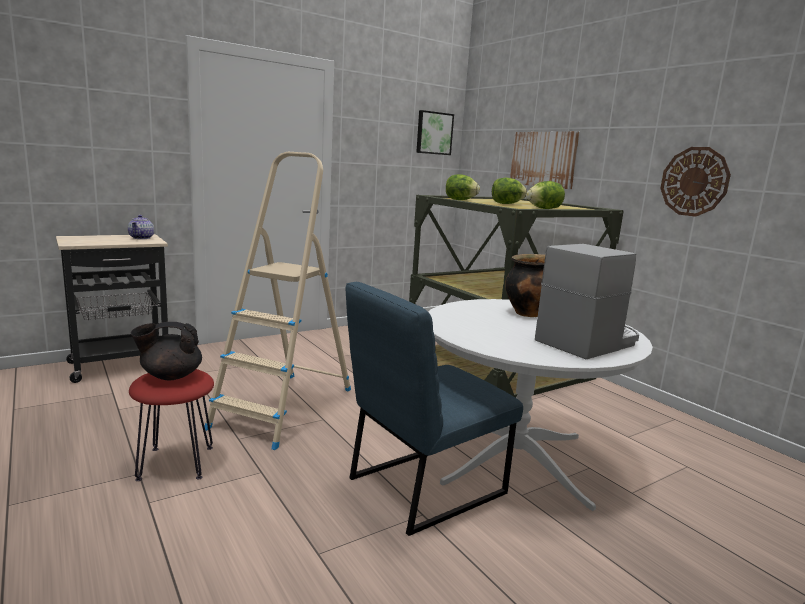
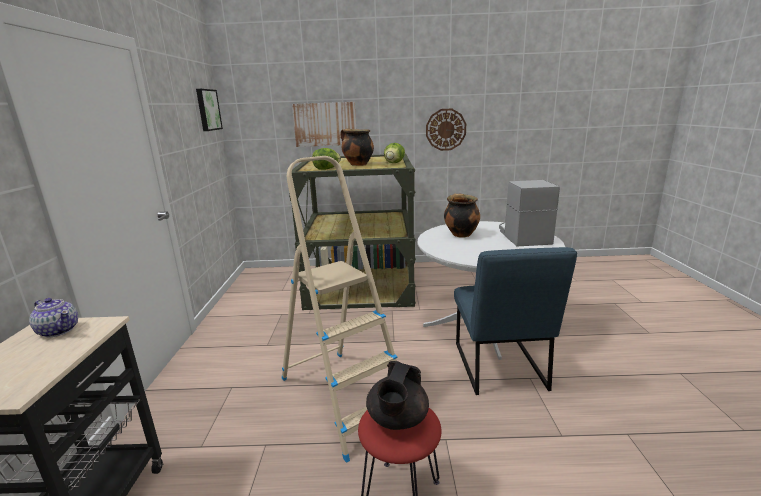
camera: 55 degrees left, 5 degrees up
lettuce [492,178,527,204] -> cooking pot [341,129,374,166]

